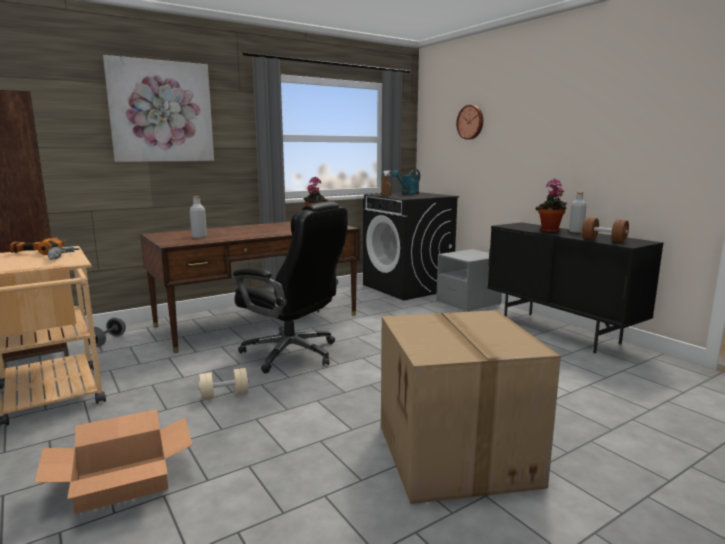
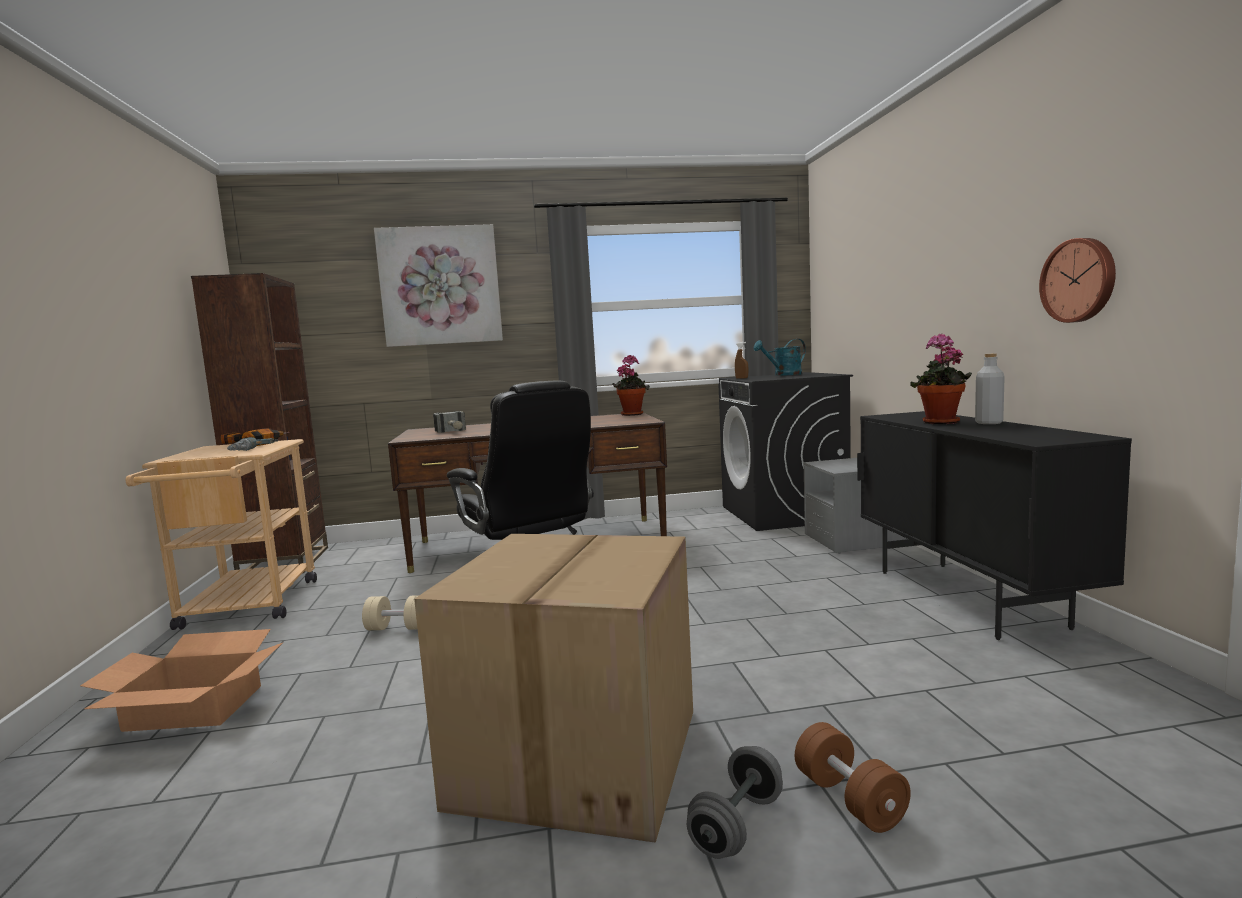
camera: 25 degrees right, 5 degrees down
grey dumbbell [88,318,126,347] -> grey dumbbell moved to [687,746,783,859]
grey bottle [190,196,207,238] -> hammer [433,411,466,433]
wall clock [456,105,483,140] -> wall clock moved to [1039,238,1116,323]
brown dumbbell [582,217,629,243] -> brown dumbbell moved to [795,722,911,833]

